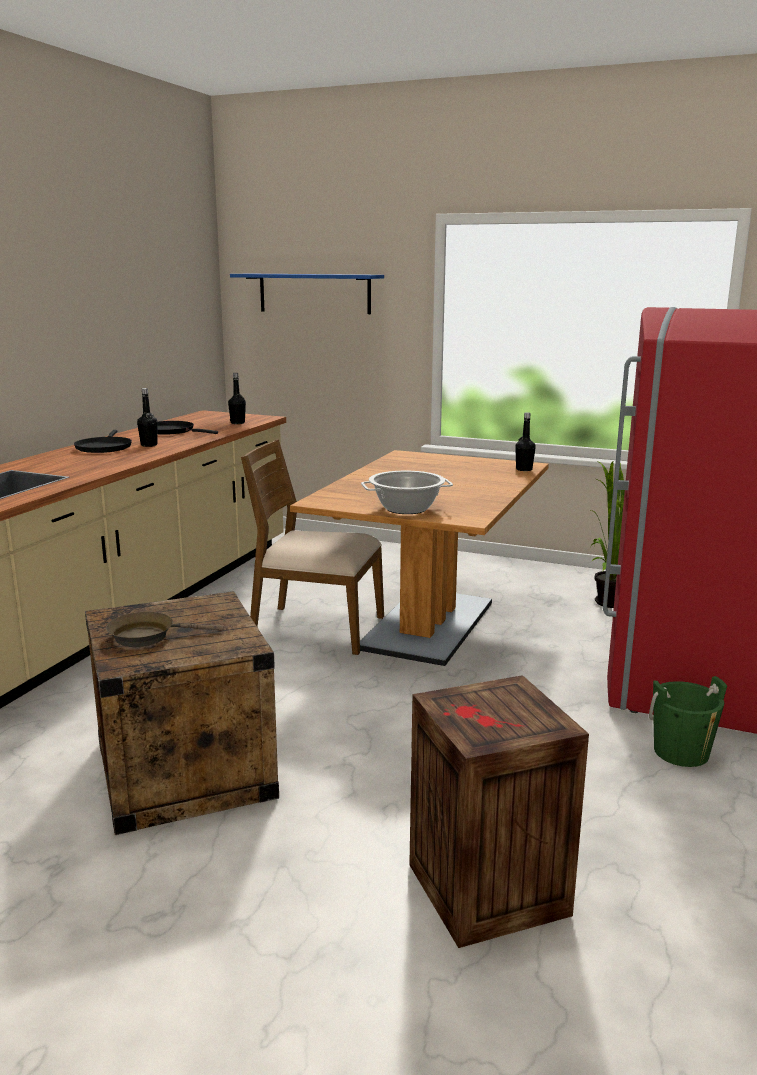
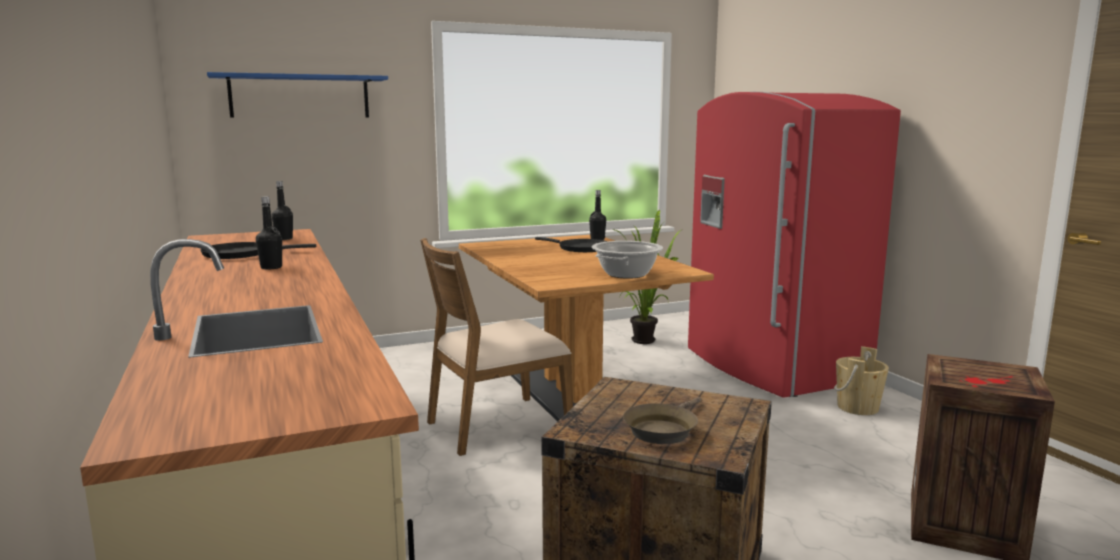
camera: 45 degrees left, 5 degrees down
black frying pan [74,430,132,453] -> black frying pan moved to [535,237,608,252]
green bucket [649,676,727,767] -> beige bucket [834,346,889,415]

